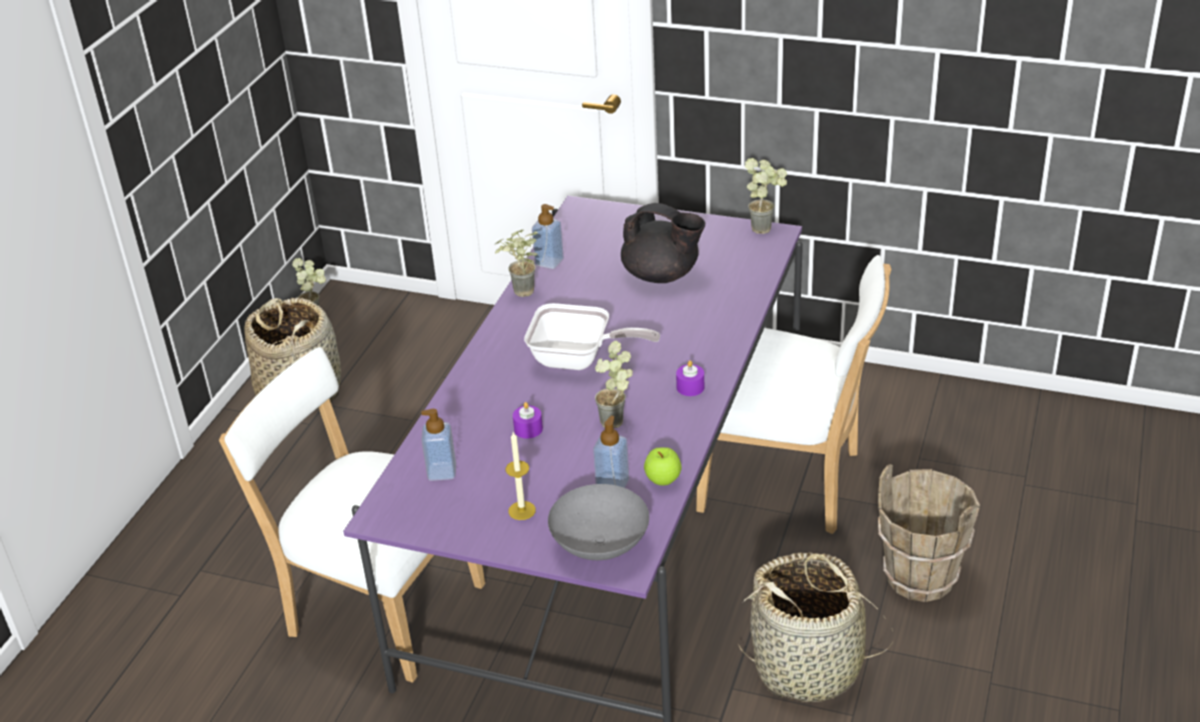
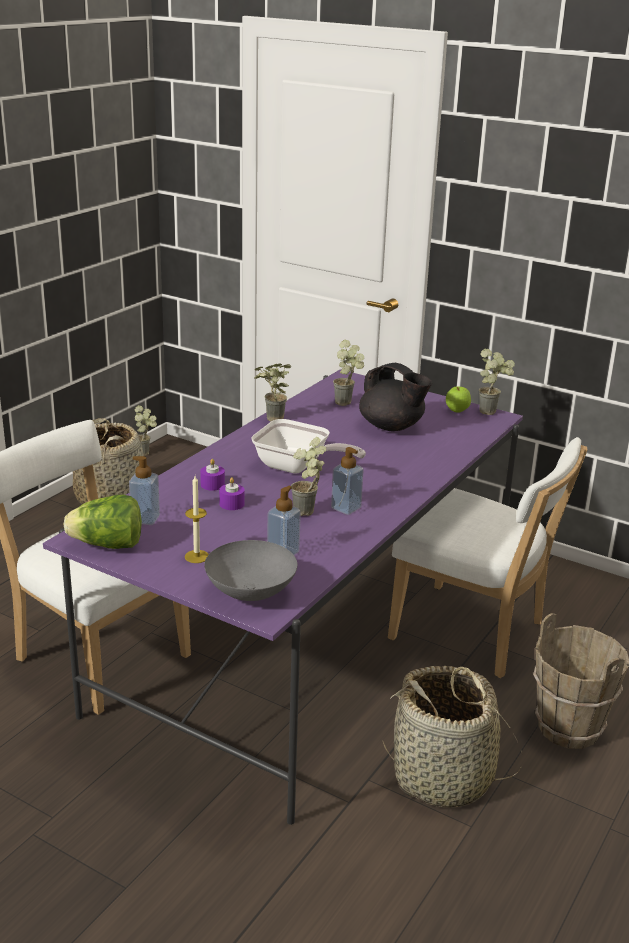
camera: 10 degrees right, 10 degrees down
soap dispenser [532,204,564,269] -> soap dispenser moved to [331,447,364,515]
apple [644,447,682,485] -> apple moved to [446,386,471,413]
purple candle [676,361,704,396] -> purple candle moved to [200,459,225,491]
none -> lettuce [63,495,142,549]
none -> potted plant [333,340,364,406]

